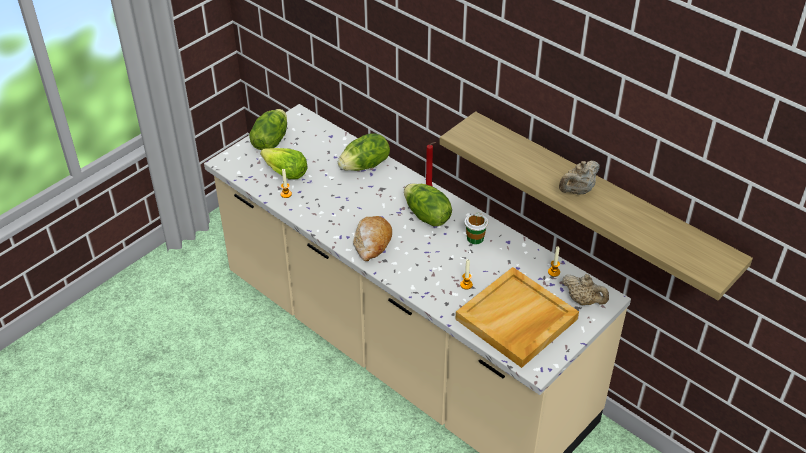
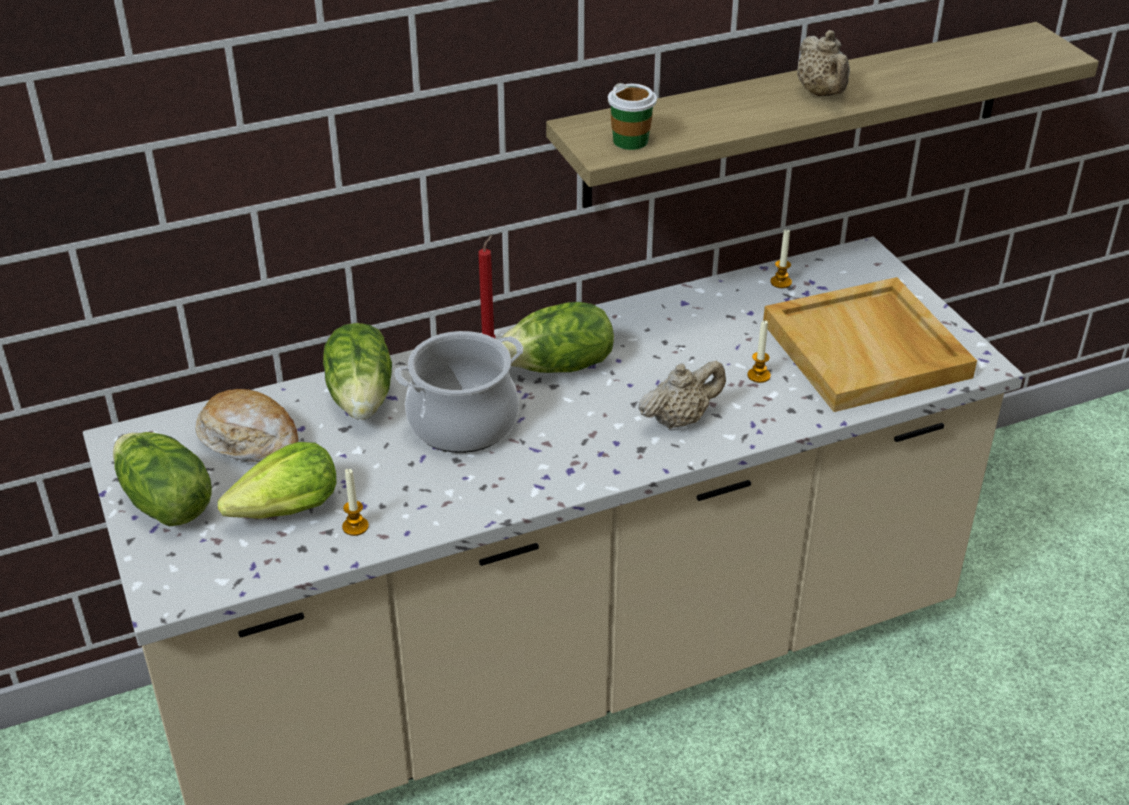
camera: 65 degrees left, 5 degrees down
bread [353,216,392,261] -> bread moved to [196,389,299,462]
cup [465,212,488,244] -> cup moved to [608,83,657,150]
beige teapot [562,274,609,305] -> beige teapot moved to [638,361,726,429]
none -> cooking pot [394,331,523,453]

